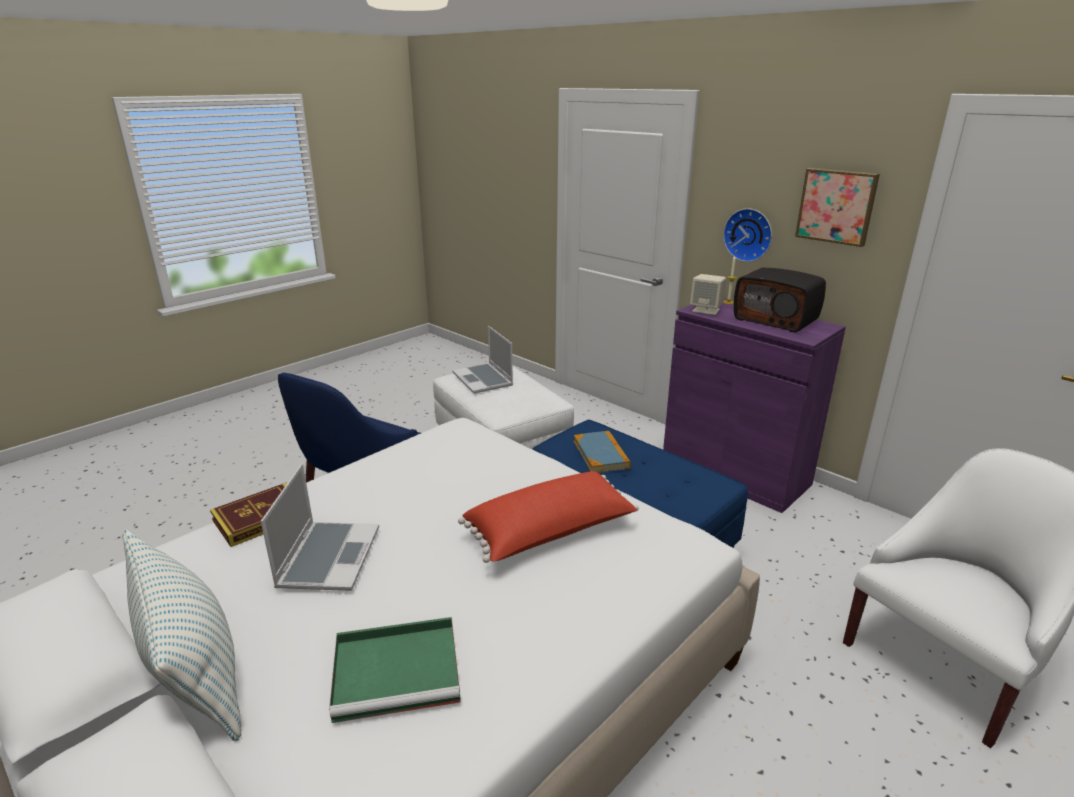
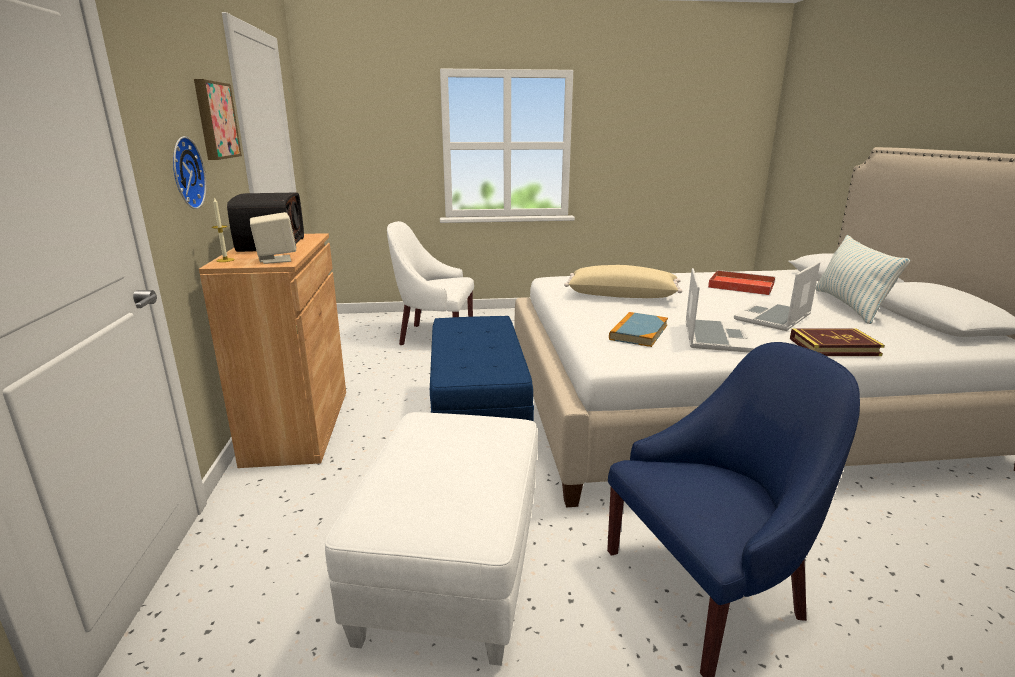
camera: 140 degrees left, 5 degrees down
green tray [329,617,461,723] -> red tray [708,270,775,295]
laptop [453,326,513,394] -> laptop moved to [685,268,754,353]
red pillow [458,471,639,563] -> beige pillow [564,265,682,298]
book [574,431,631,473] -> book moved to [609,312,668,347]
purple cabinet [663,298,846,513] -> brown cabinet [199,233,346,468]

